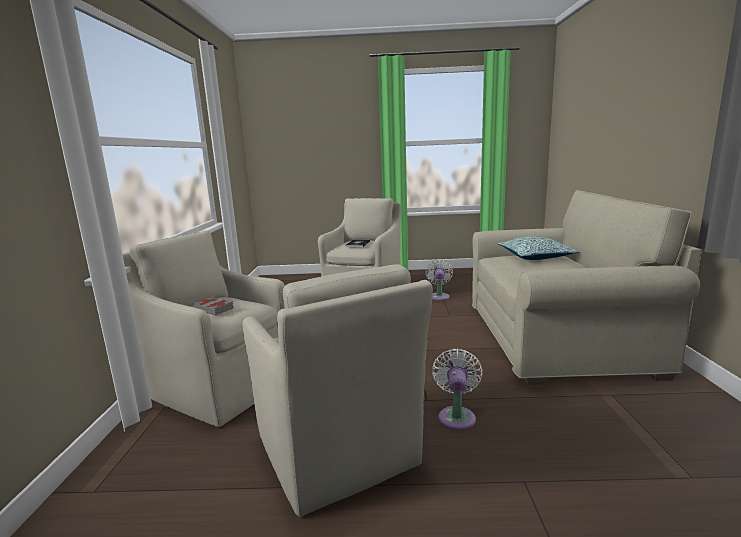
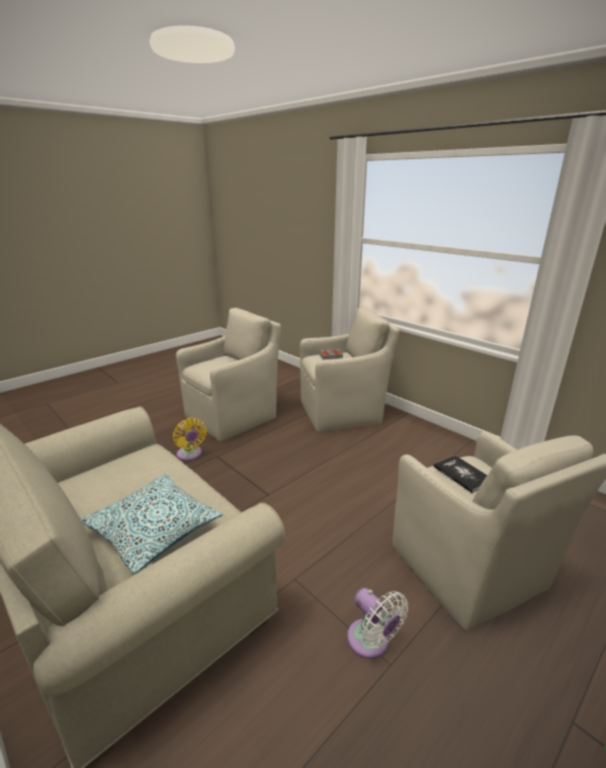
camera: 135 degrees right, 10 degrees up
beige armchair [243,264,433,517] -> beige armchair turned 120 degrees clockwise [176,308,281,441]
white fan [432,349,483,430] -> yellow fan [173,418,207,461]

